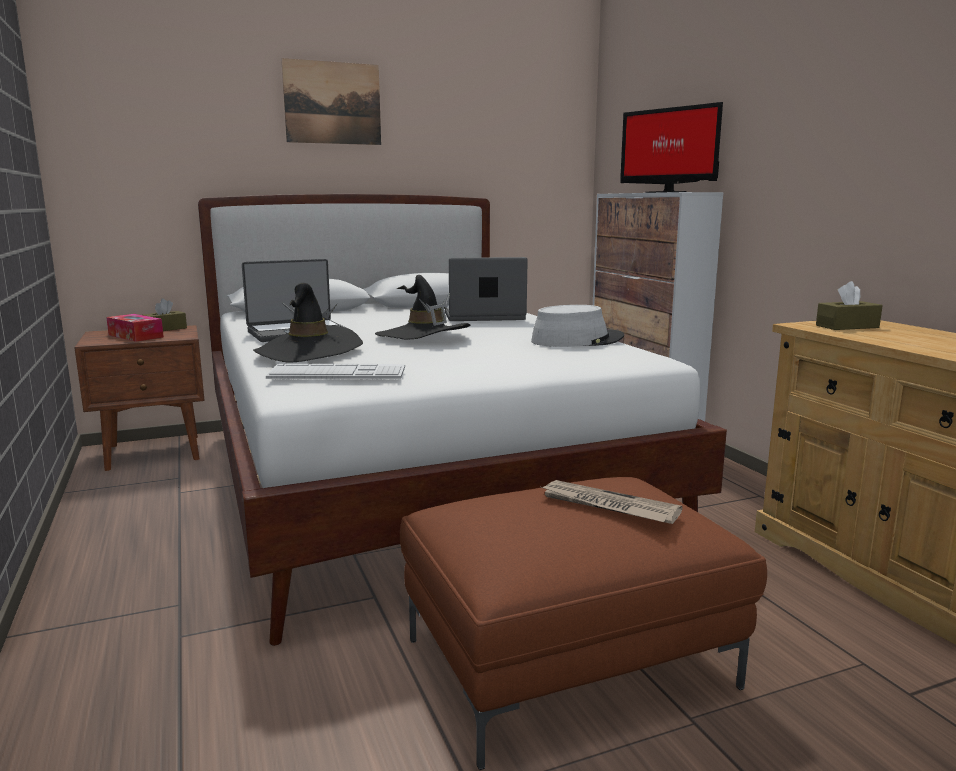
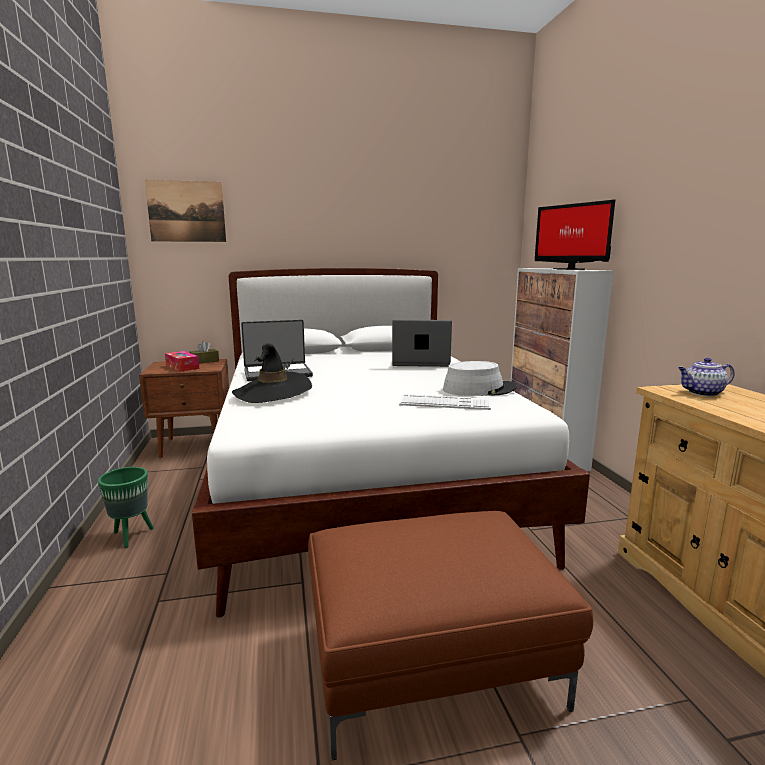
camera: 10 degrees right, 0 degrees up
keyboard [266,364,405,379] -> keyboard moved to [399,394,491,410]
picture [281,58,381,145] -> picture moved to [145,180,226,242]
black hat [375,275,470,339] -> none
newspaper [539,480,683,524] -> none
brown tissue box [816,281,883,330] -> teapot [678,358,735,396]
none -> green planter [98,467,154,548]

